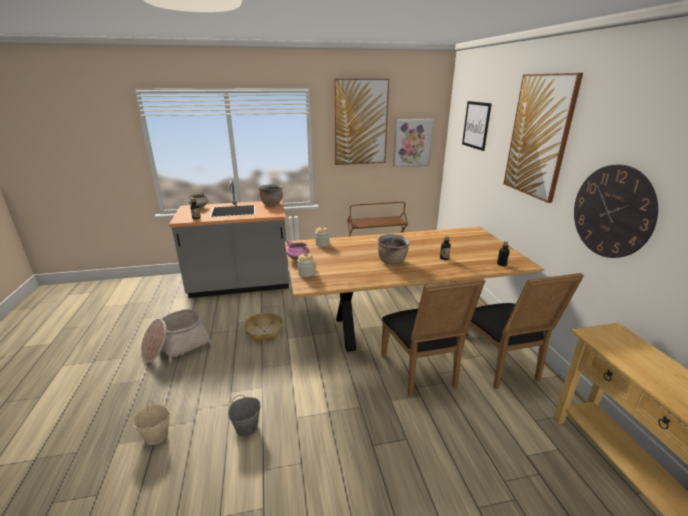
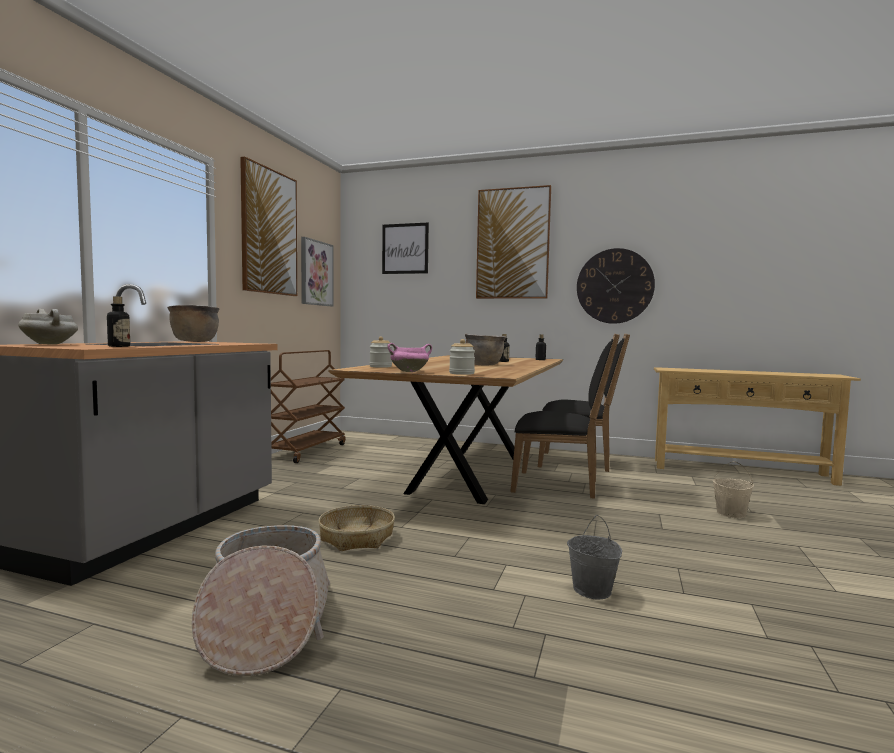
camera: 60 degrees left, 20 degrees down
beige bucket [132,400,170,445] -> beige bucket moved to [713,461,754,518]

